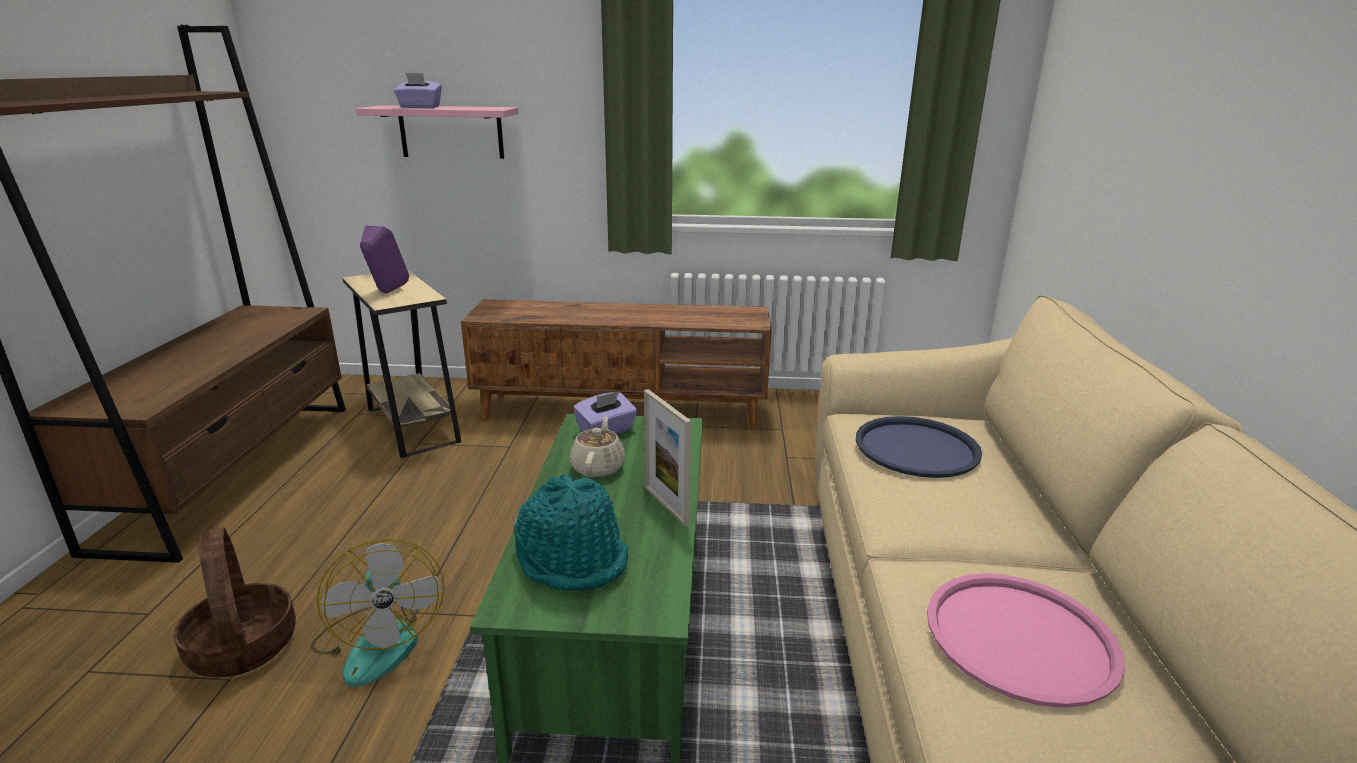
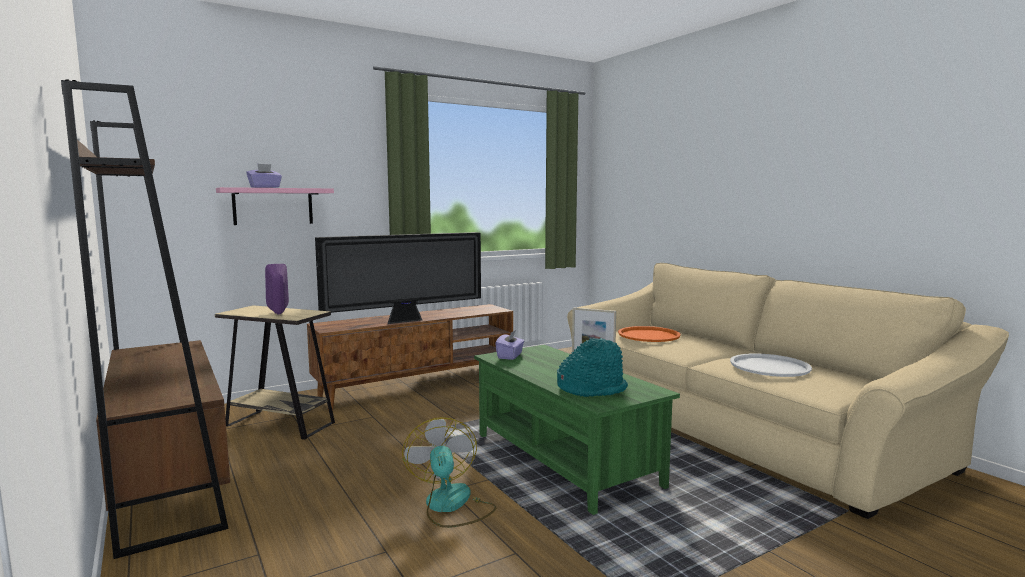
camera: 35 degrees left, 15 degrees down
basket [174,527,296,677] -> none
fan [310,538,445,687] -> fan turned 135 degrees counterclockwise [402,417,497,528]
beige teapot [570,416,625,478] -> none
blue tray [856,416,982,478] -> orange tray [618,326,681,342]
pink tray [927,573,1125,708] -> white tray [730,353,812,377]
none -> television [315,232,481,324]

